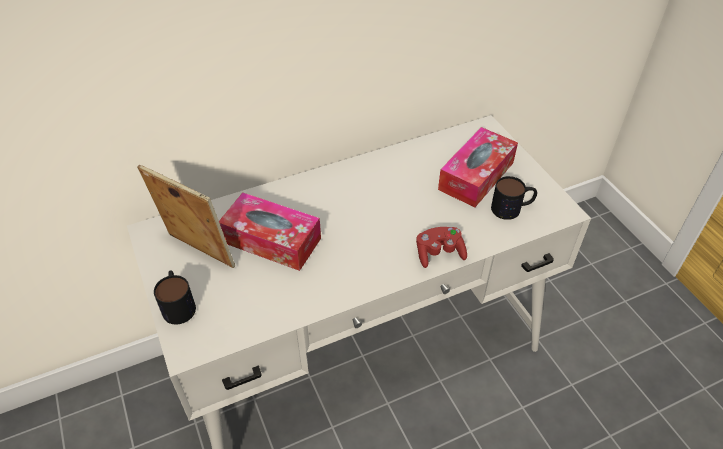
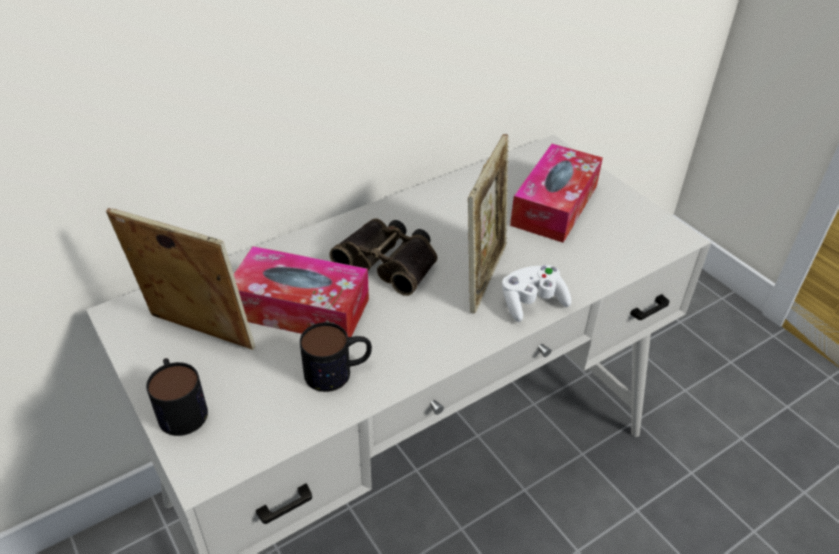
camera: 10 degrees left, 5 degrees down
red game controller [416,227,467,268] -> white game controller [502,265,571,322]
mug [491,176,537,220] -> mug moved to [300,322,372,392]
none -> binoculars [329,218,437,296]
none -> picture frame [468,134,509,314]

